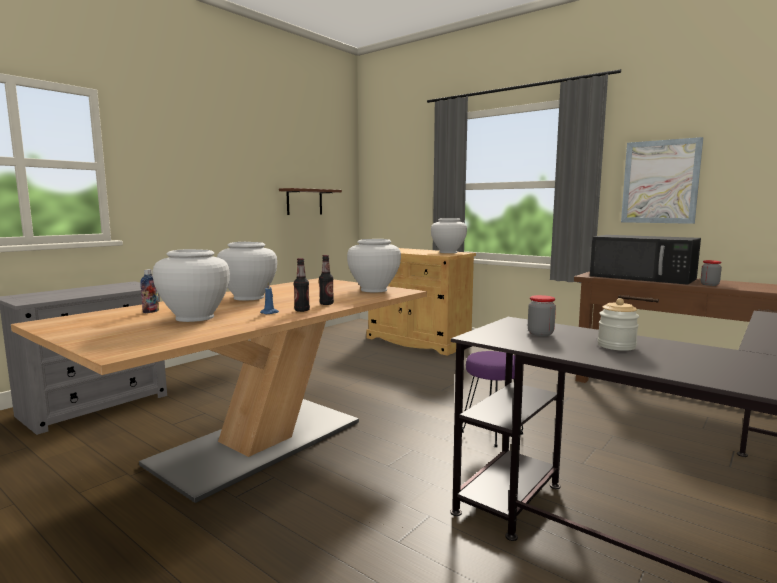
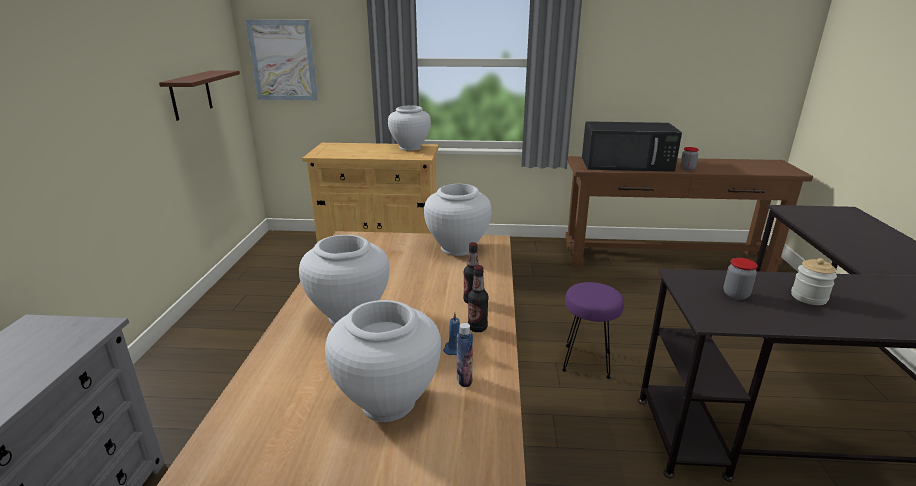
camera: 35 degrees left, 15 degrees up
bottle [140,269,159,313] -> bottle moved to [457,323,473,387]
picture [621,137,703,224] -> picture moved to [246,20,318,100]

